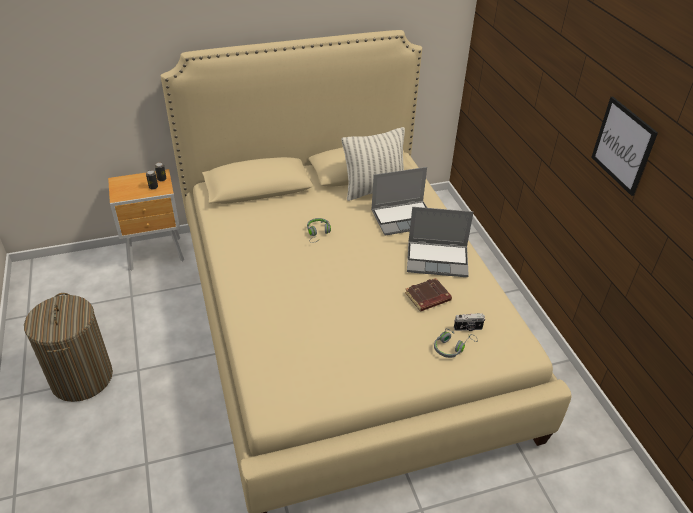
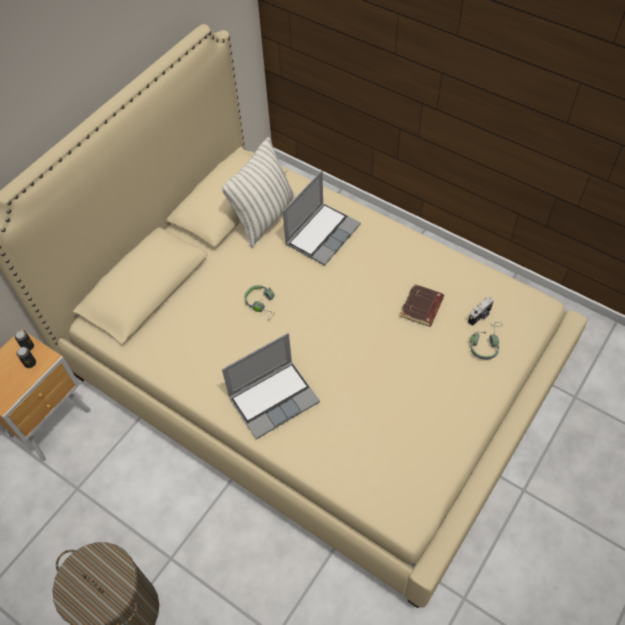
camera: 35 degrees left, 15 degrees up
laptop [407,207,473,277] -> laptop moved to [222,333,320,439]
picture [591,96,658,196] -> none

